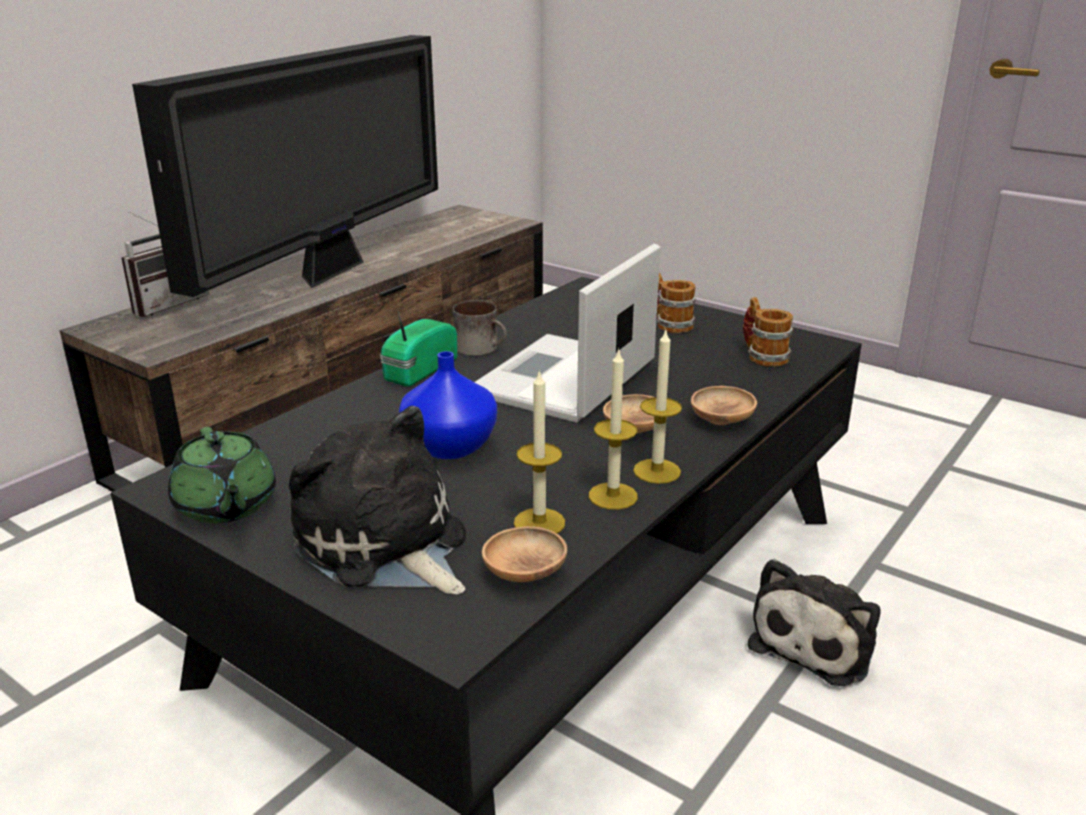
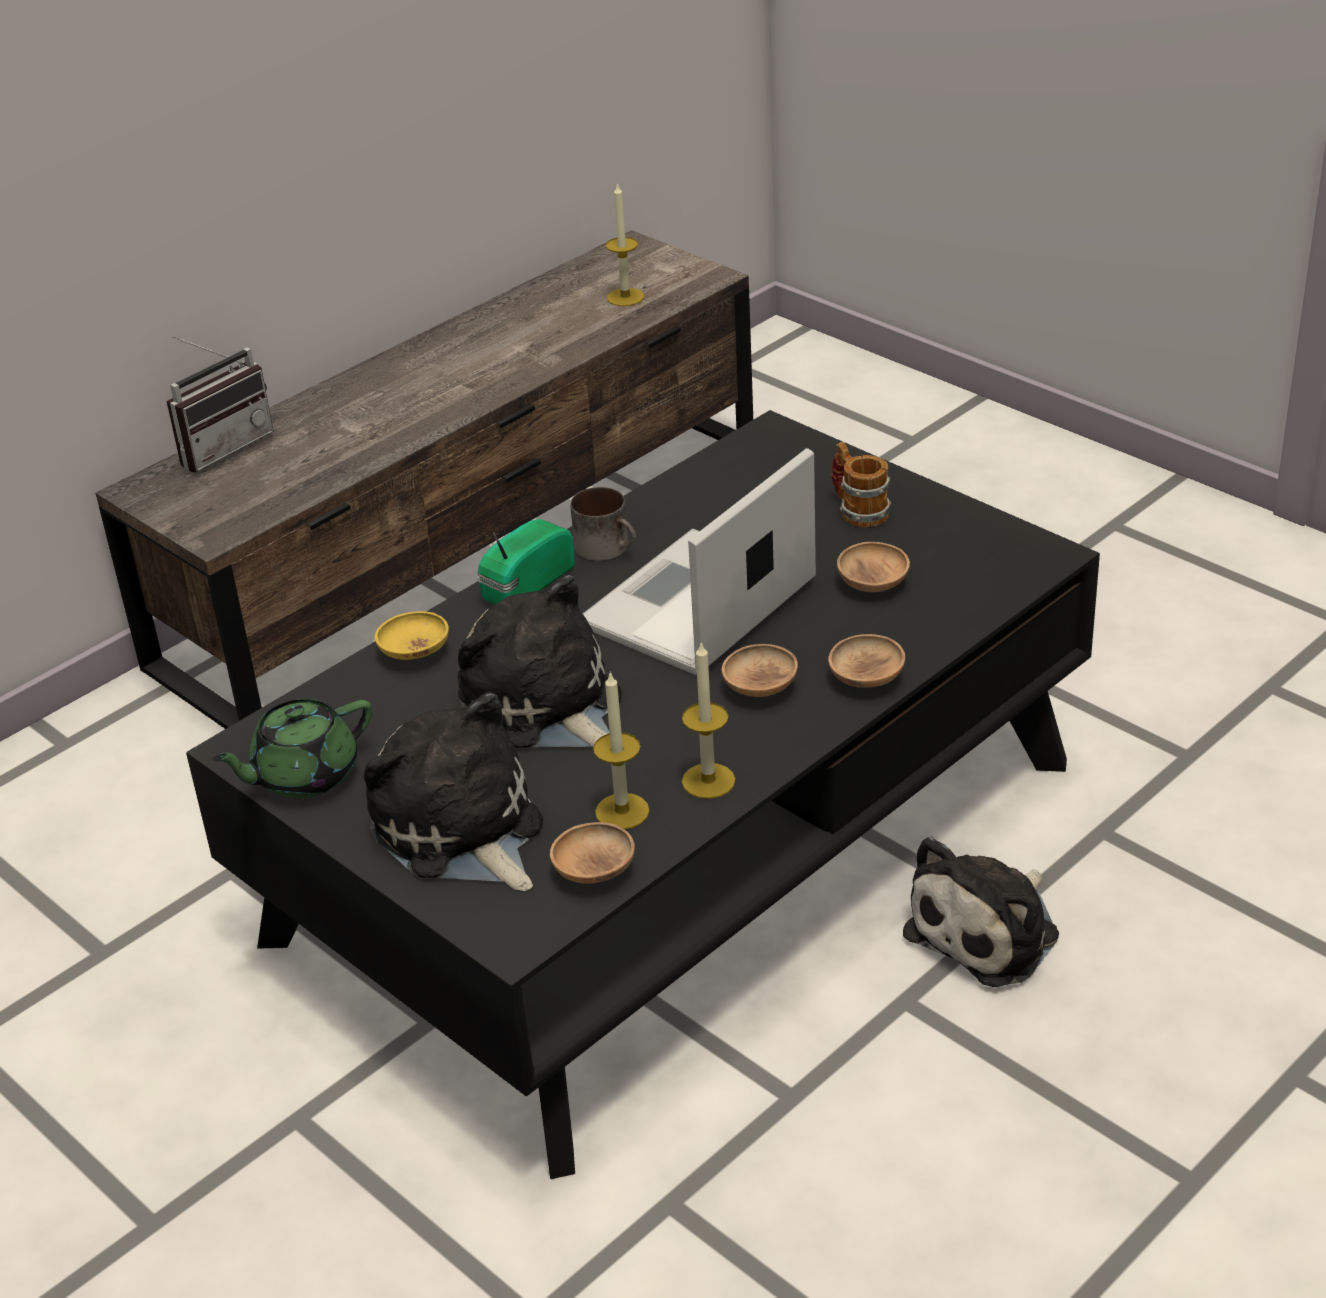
camera: 10 degrees right, 10 degrees up
television [132,35,438,297] -> none
green teapot [168,427,276,523] -> green teapot turned 75 degrees clockwise [211,699,372,798]
blue vase [399,351,497,459] -> plush toy [458,574,622,748]
candle [633,328,682,484] -> candle moved to [606,183,644,306]
mug [743,297,793,367] -> none
none -> yellow bowl [375,611,449,660]
none -> brown bowl [837,542,910,592]

